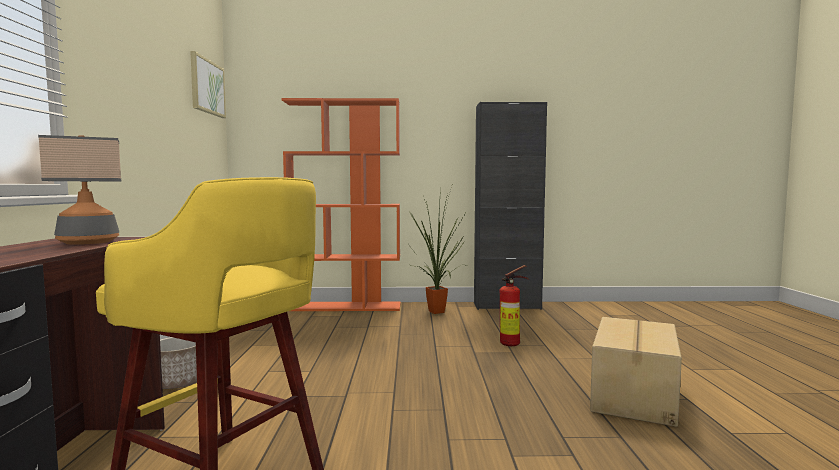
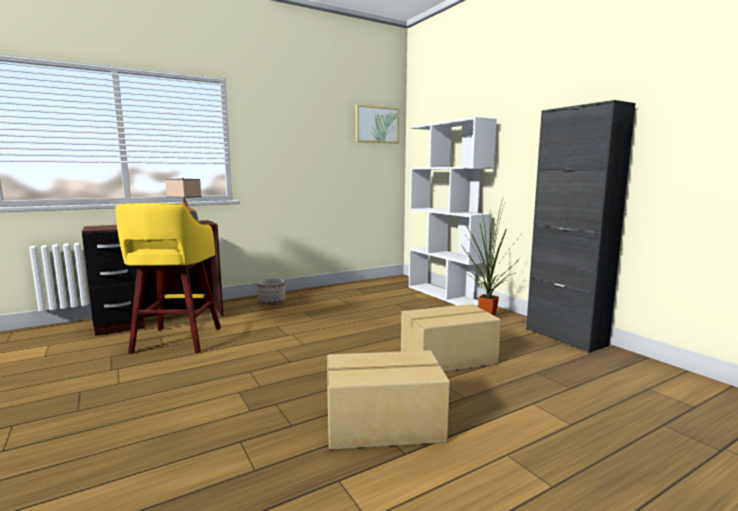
camera: 60 degrees right, 5 degrees up
orange bookcase [281,98,400,311] -> white bookcase [409,117,497,307]
fire extinguisher [500,265,529,346] -> cardboard box [401,304,501,372]

